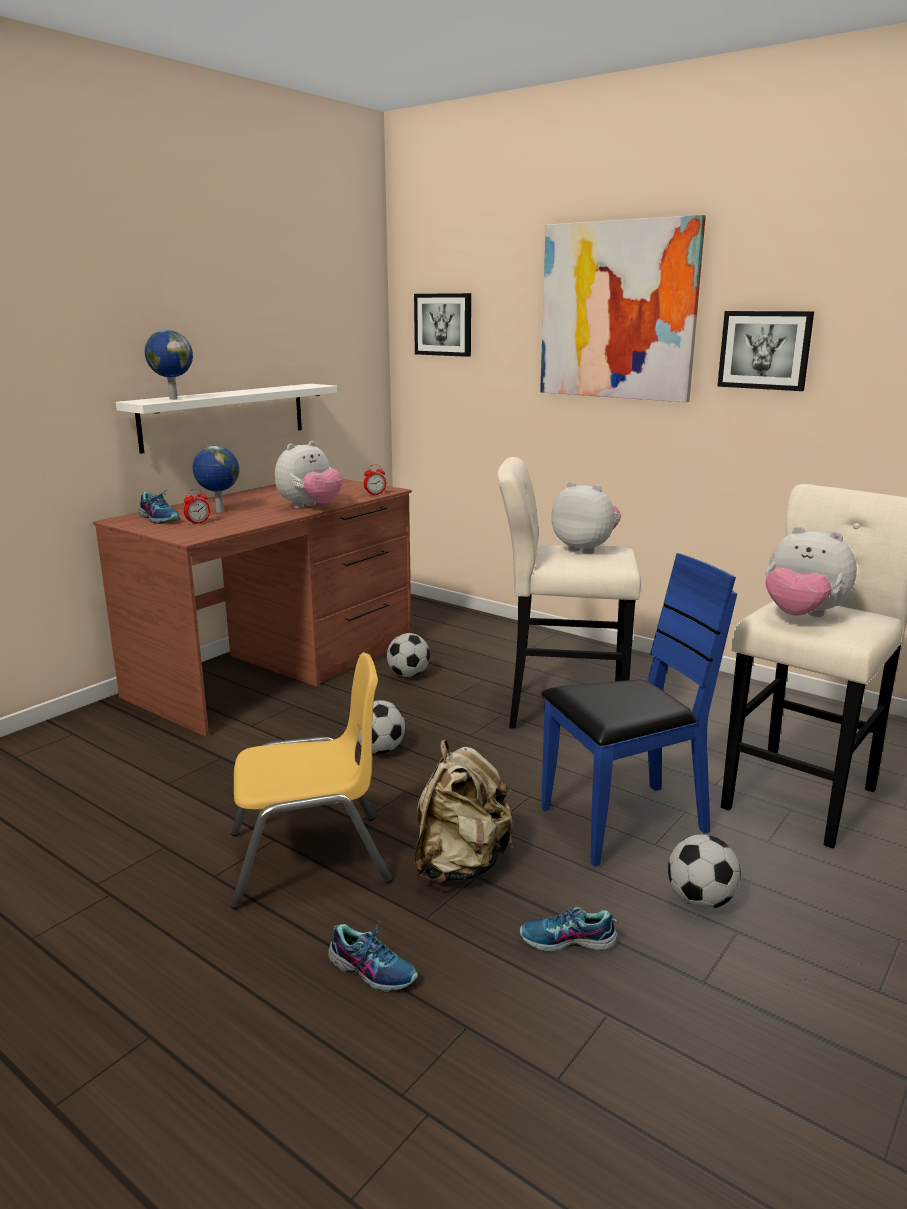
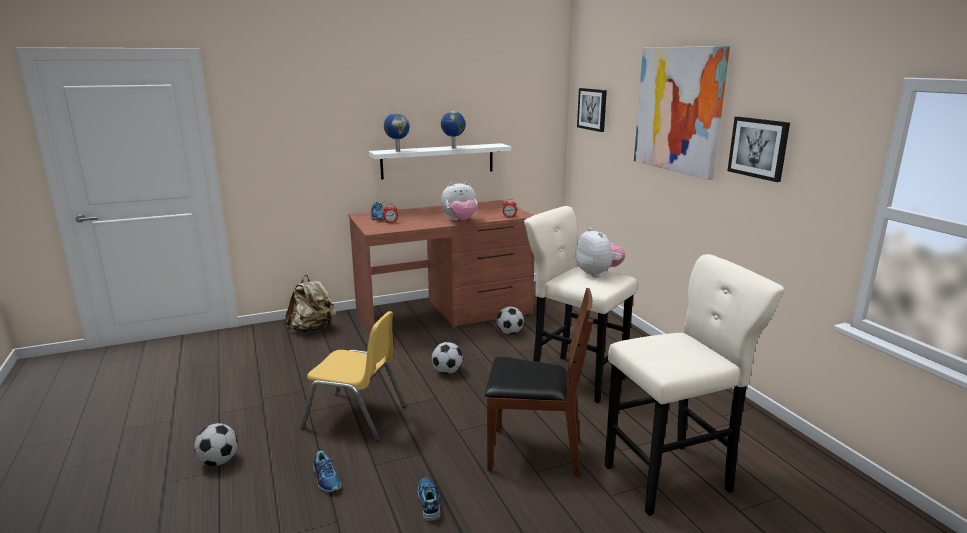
camera: 30 degrees right, 0 degrees up
globe [193,446,239,513] -> globe moved to [441,111,466,149]
beige backpack [414,740,514,884] -> beige backpack moved to [285,275,336,332]
shoe [520,907,618,952] -> shoe turned 45 degrees clockwise [417,478,441,522]
blue chair [541,553,737,867] -> brown chair [485,288,593,477]
football [668,834,741,909] -> football moved to [194,423,238,466]
plush toy [765,526,857,617] -> none

